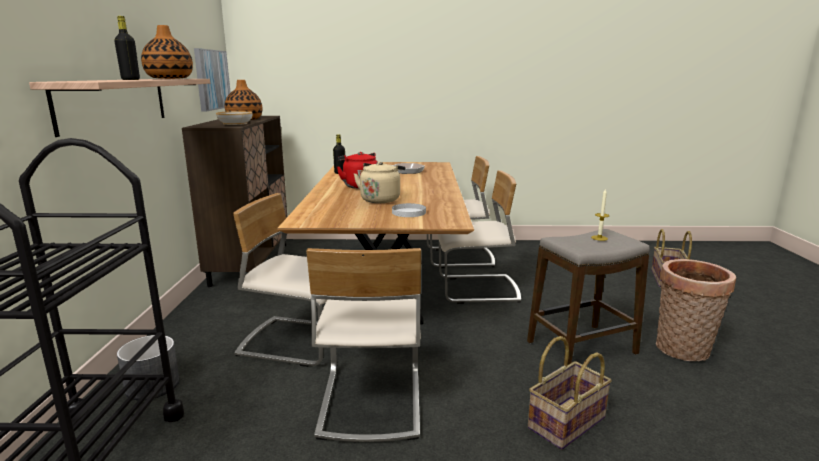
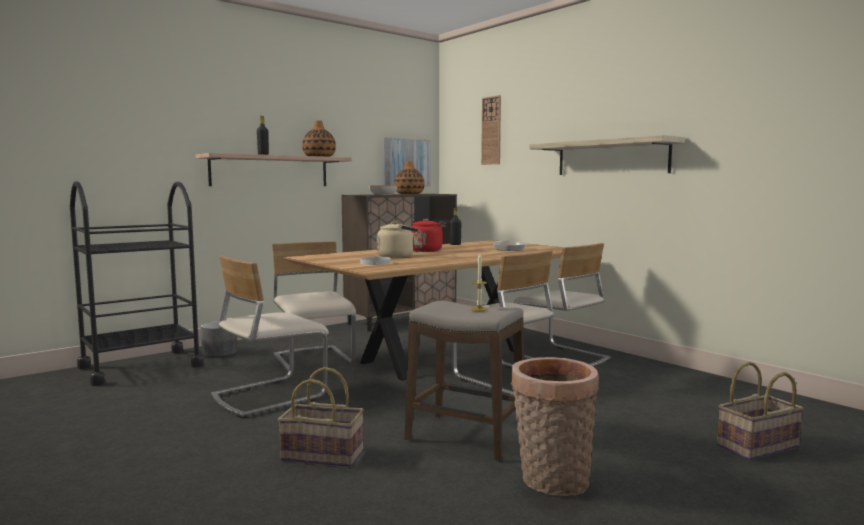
camera: 50 degrees right, 10 degrees down
none -> wall clock [481,95,501,165]
none -> shelf [529,135,685,175]

